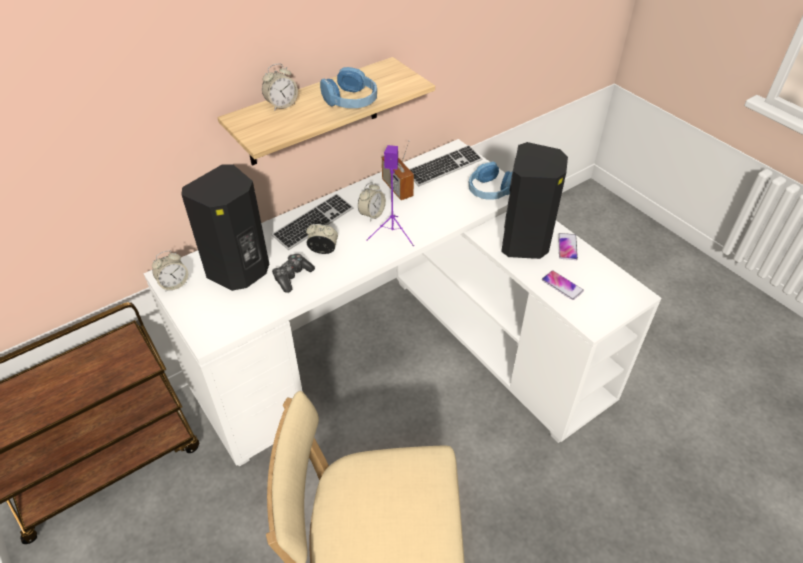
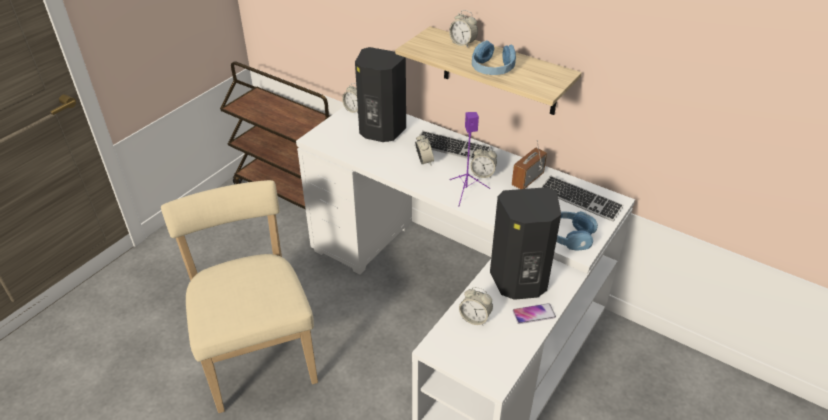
camera: 70 degrees right, 5 degrees down
game controller [272,254,315,293] -> none
phone [542,270,584,300] -> alarm clock [459,287,493,326]

